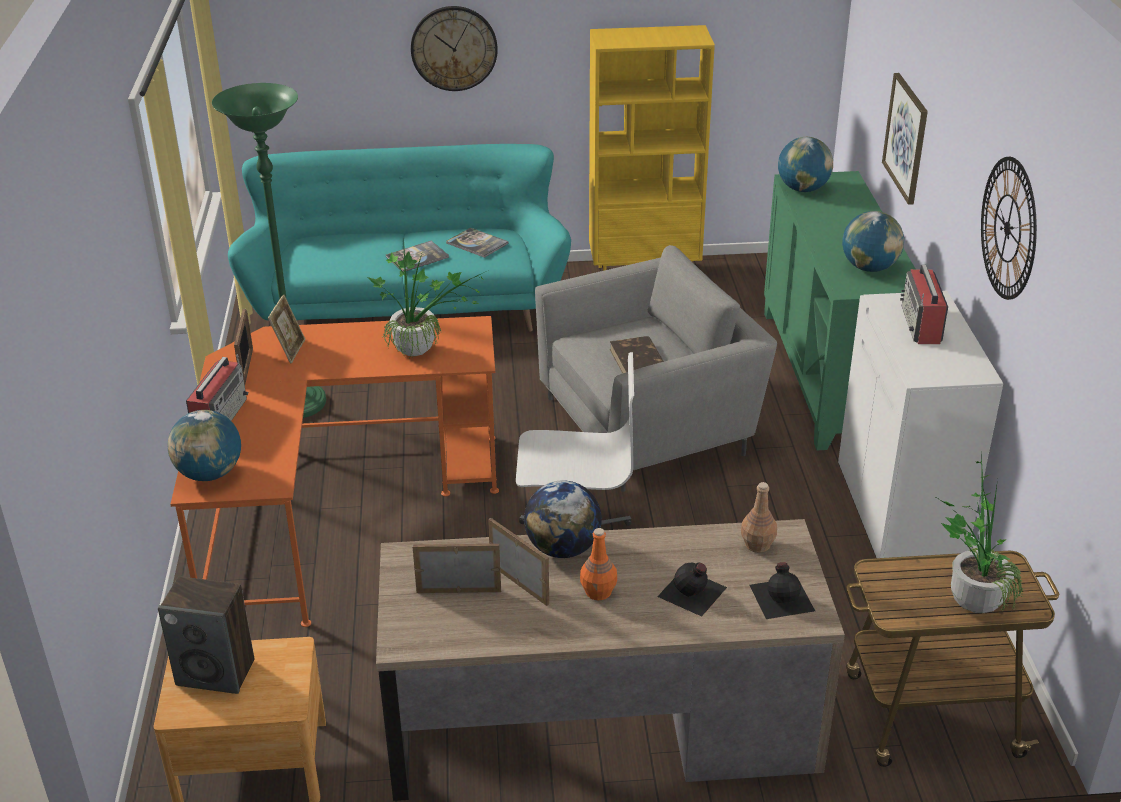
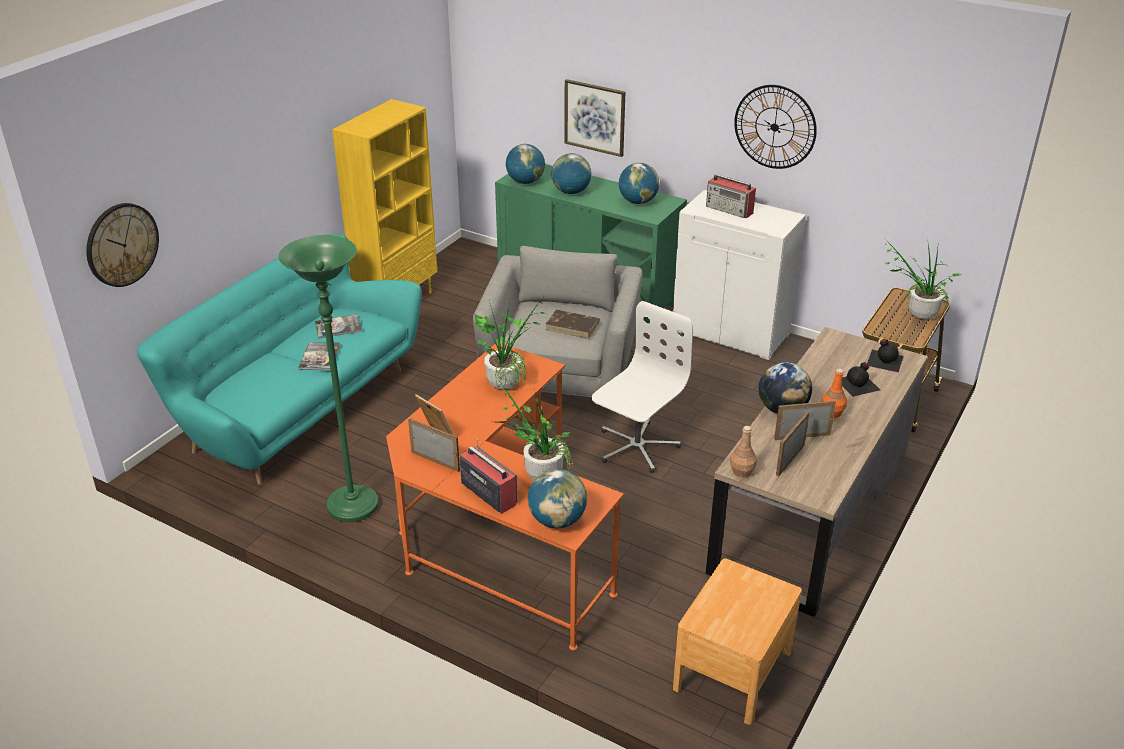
camera: 55 degrees left, 0 degrees up
speaker [158,576,254,694] -> none
wall clock [411,6,498,91] -> wall clock moved to [86,203,159,287]
brown bottle [741,482,777,553] -> brown bottle moved to [730,426,757,478]
none -> potted plant [497,379,573,480]
none -> globe [551,153,592,194]

